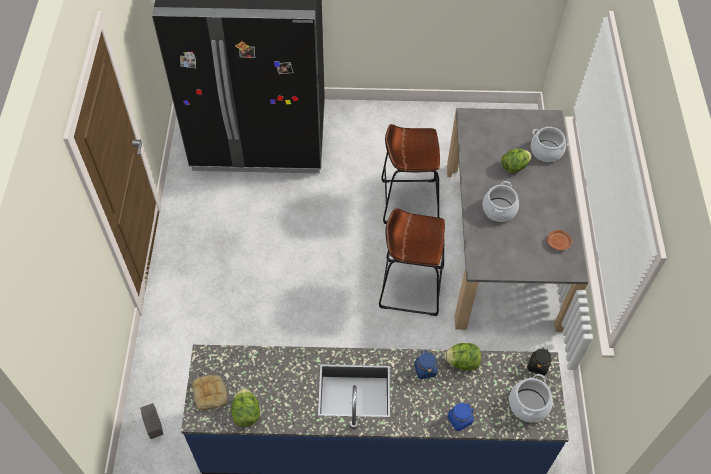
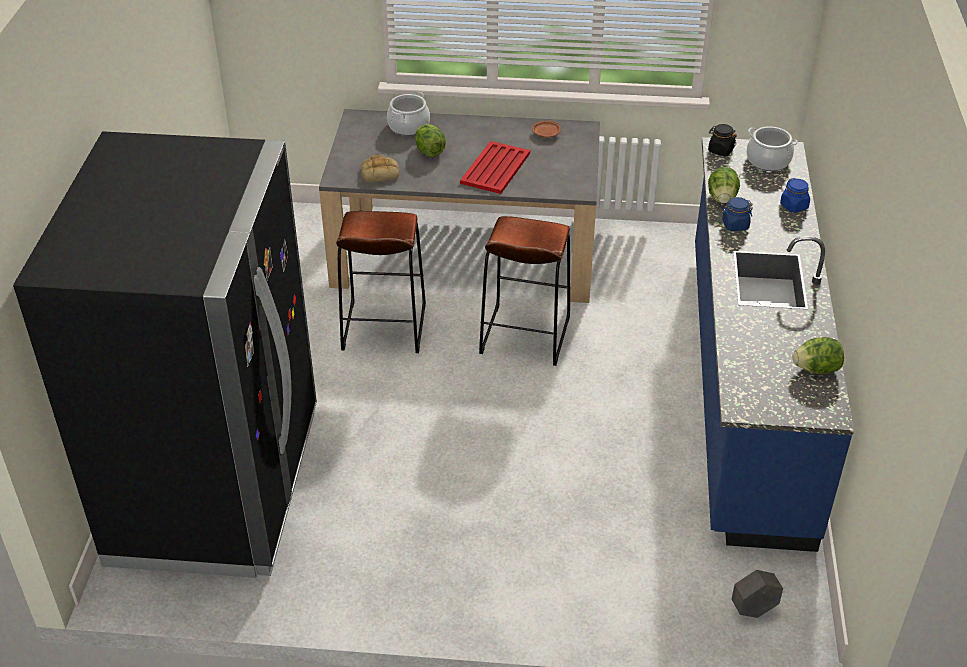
camera: 85 degrees left, 15 degrees down
bread [192,375,227,411] -> bread moved to [361,155,399,182]
cooking pot [482,181,519,222] -> red tray [460,141,530,194]

